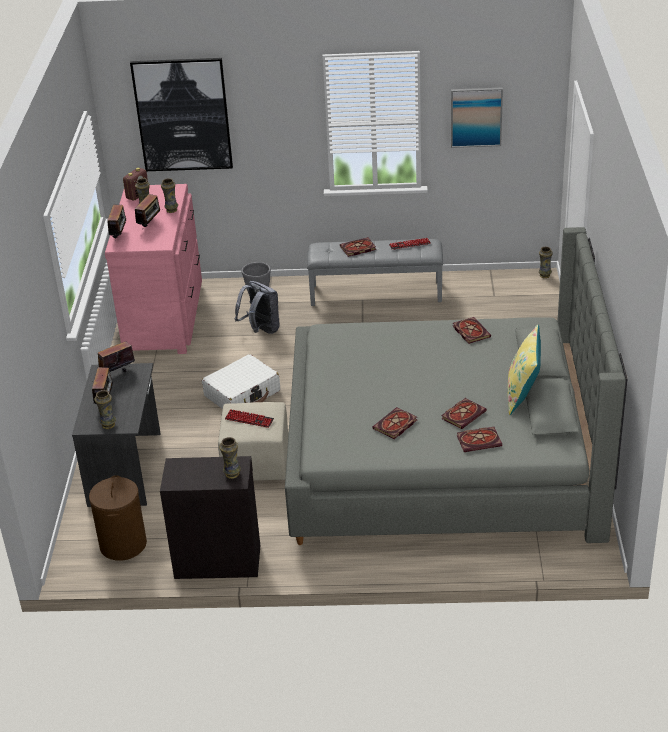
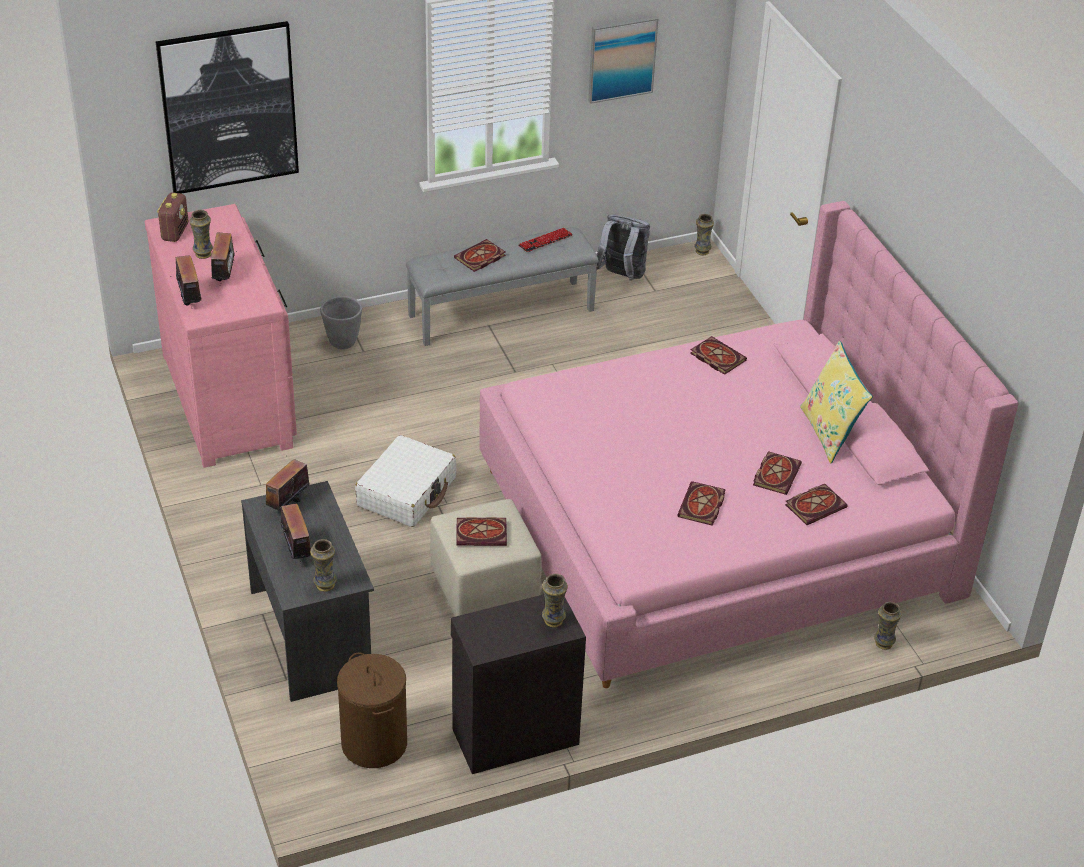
camera: 25 degrees left, 5 degrees up
vase [161,178,178,213] -> vase moved to [874,602,902,650]
keyboard [225,409,274,428] -> book [456,517,507,546]
grey backpack [234,281,280,334] -> grey backpack moved to [597,214,650,281]
grey bed [285,227,628,545] -> pink bed [479,201,1018,688]

